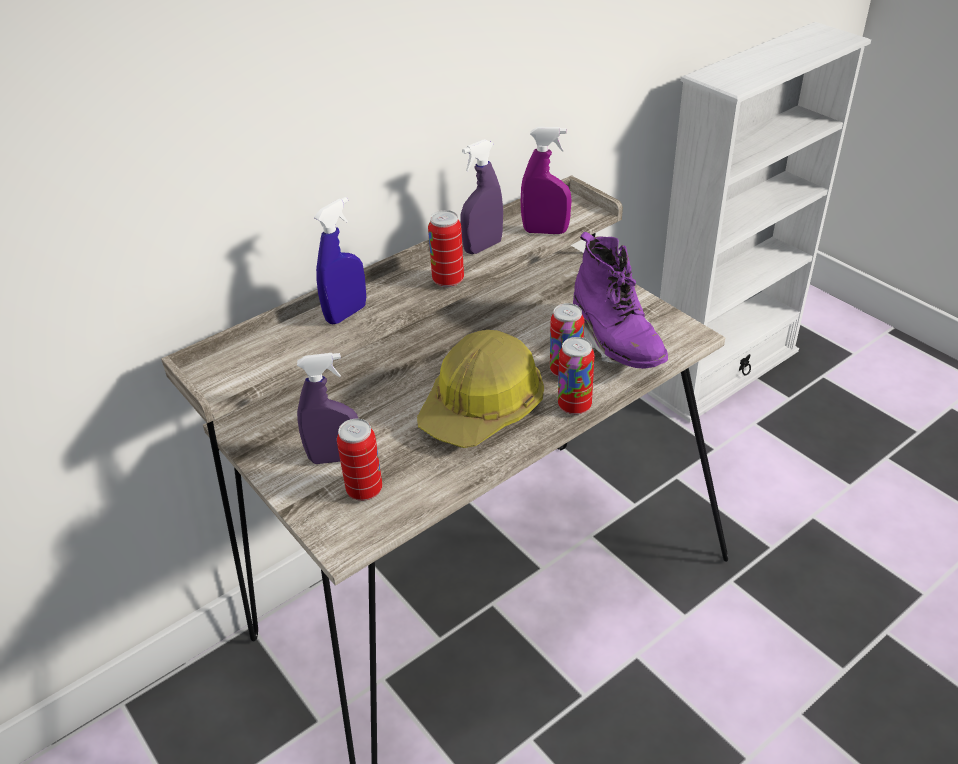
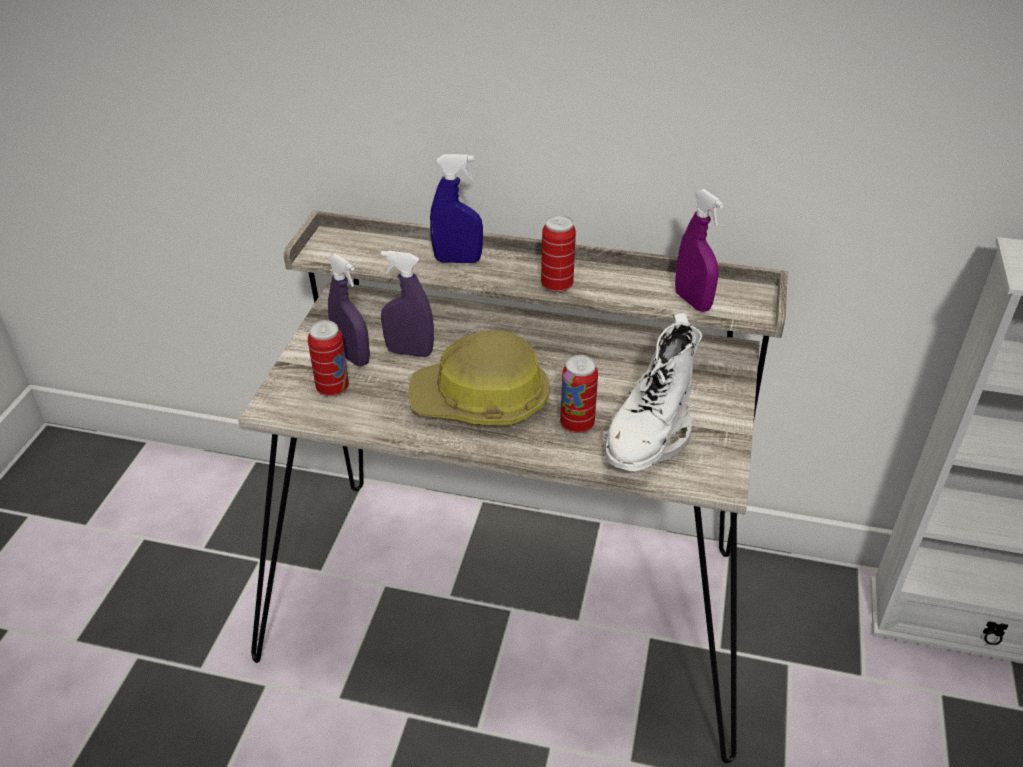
camera: 50 degrees right, 0 degrees up
purple spray bottle [460,139,503,254] -> purple spray bottle moved to [381,250,434,357]
can [558,337,595,415] -> none
purple boot [573,232,668,369] -> white boot [602,313,702,471]

